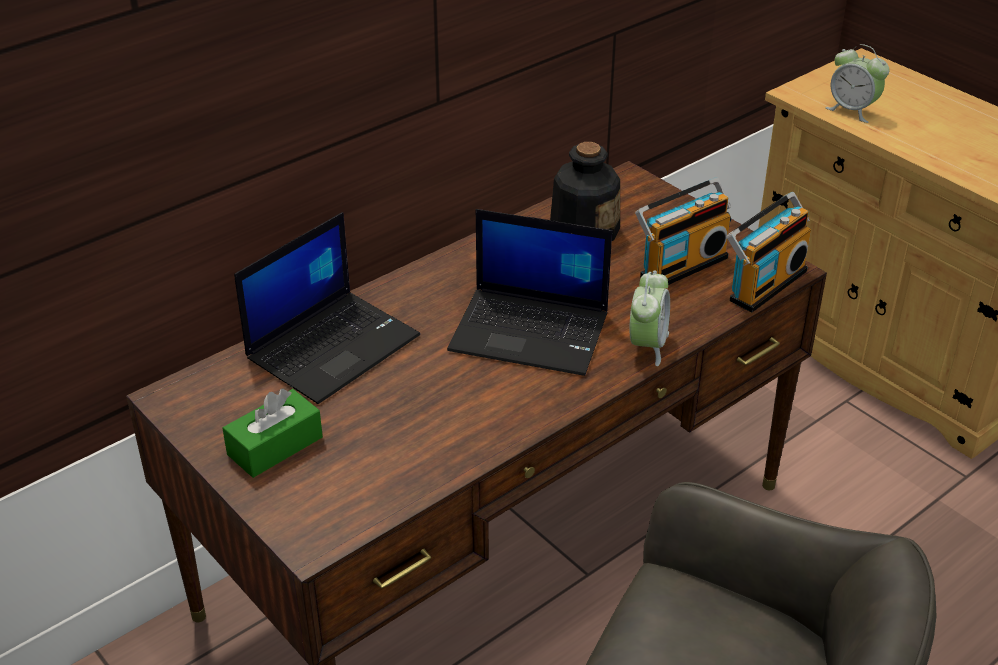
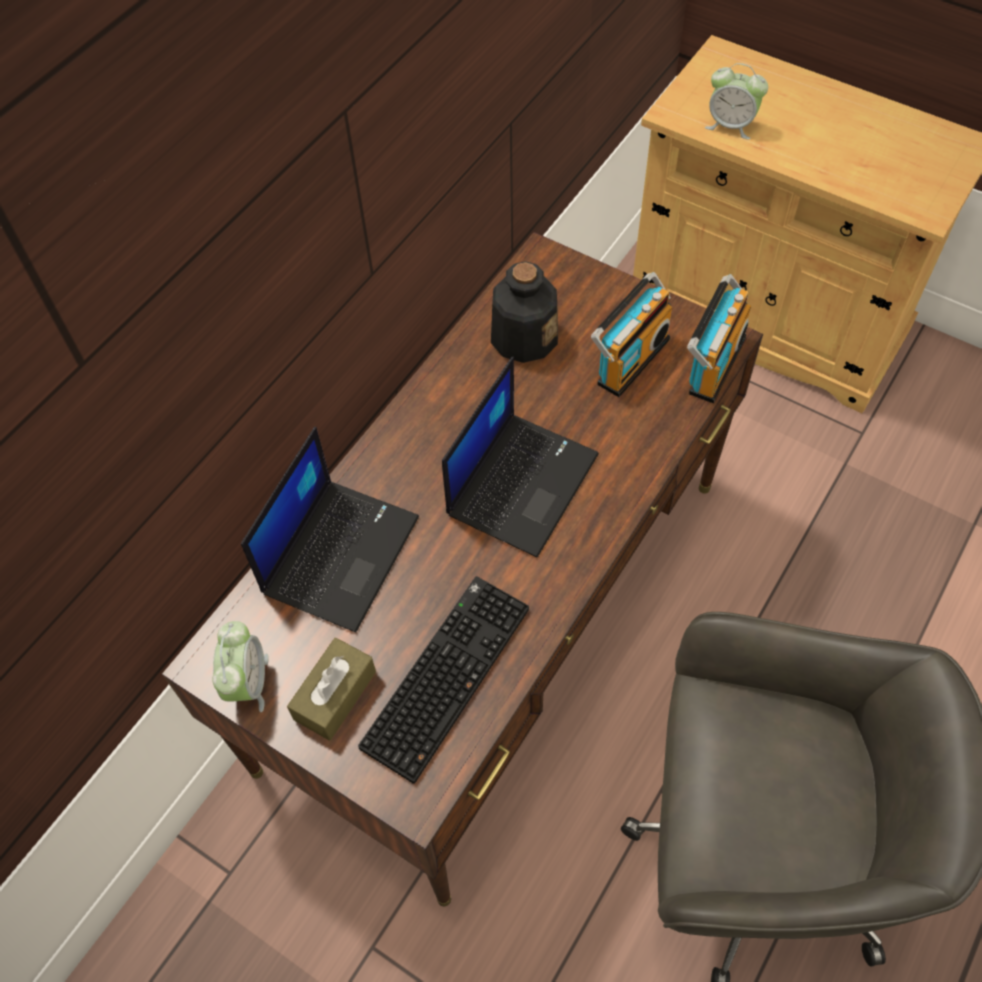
camera: 15 degrees left, 20 degrees up
green tissue box [222,389,323,478] -> brown tissue box [287,638,376,741]
laptop [447,209,612,376] -> laptop turned 60 degrees counterclockwise [442,357,599,557]
alarm clock [630,270,670,366] -> alarm clock moved to [212,621,269,712]
none -> keyboard [358,576,529,784]

